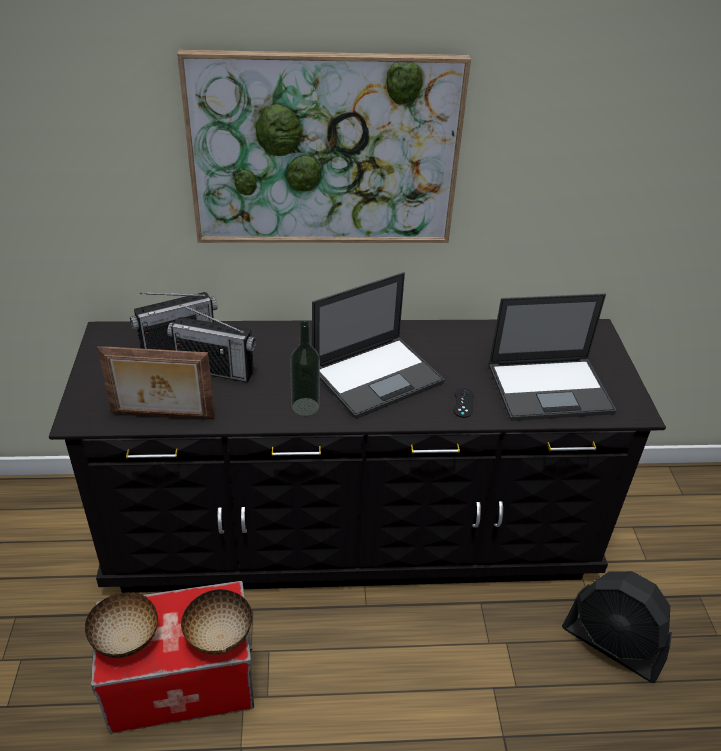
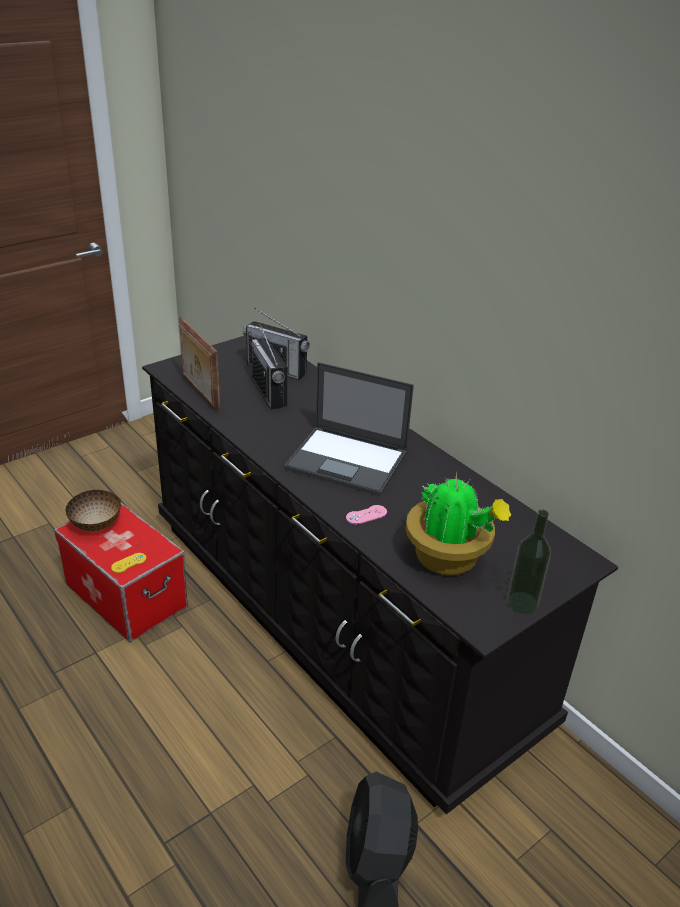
camera: 55 degrees right, 5 degrees down
picture [177,50,471,243] -> none
bowl [181,589,252,655] -> yellow game controller [111,553,146,573]
bottle [290,321,320,416] -> bottle moved to [507,510,551,614]
black game controller [453,388,474,418] -> pink game controller [346,505,387,524]
laptop [488,293,617,421] -> potted plant [405,473,511,575]

